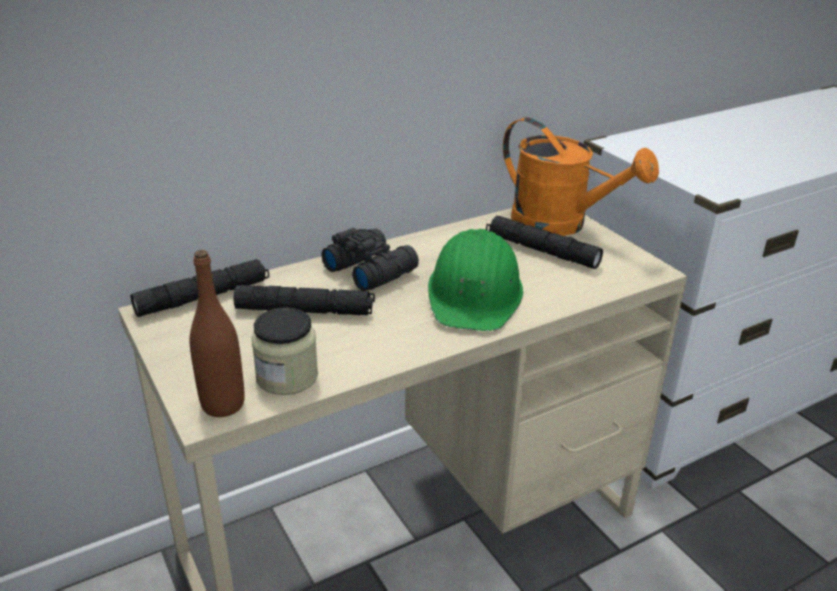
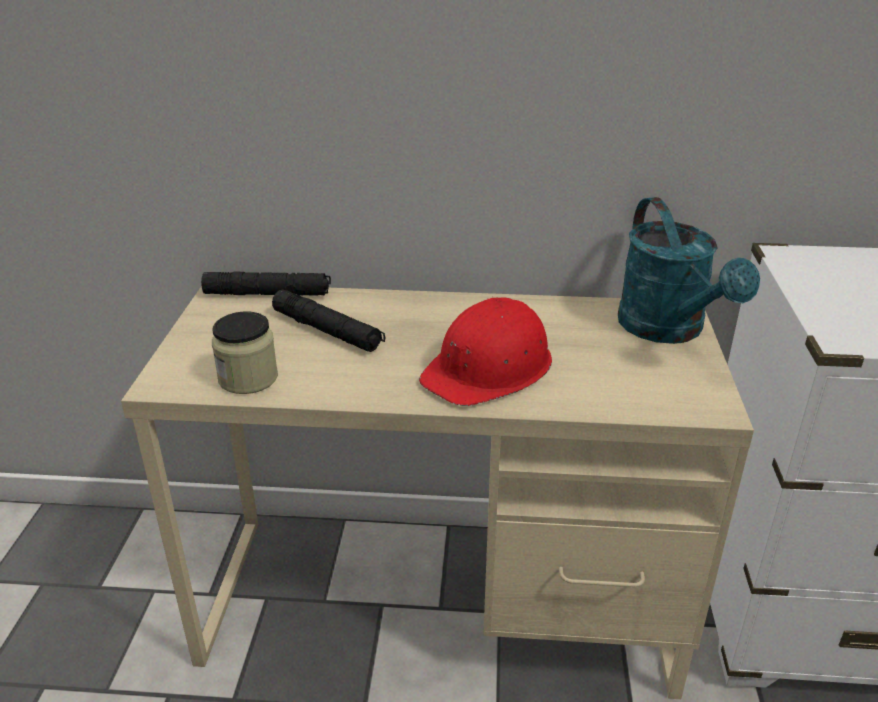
camera: 35 degrees right, 0 degrees up
brown bottle [189,250,244,417] -> none
black binoculars [322,228,419,291] -> none
green hard hat [428,229,523,331] -> red hard hat [419,297,552,406]
black flashlight [486,216,603,269] -> none
orange watering can [503,117,659,236] -> turquoise watering can [618,197,760,344]

